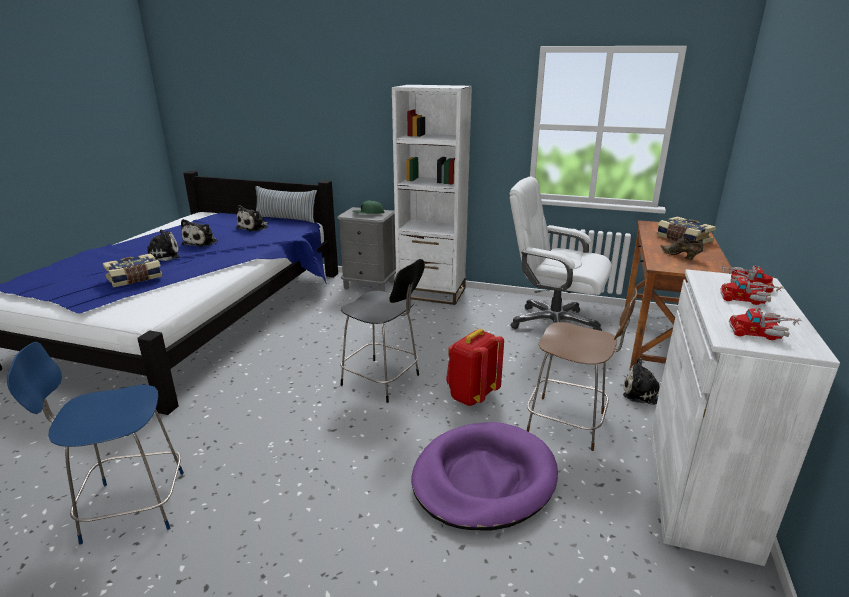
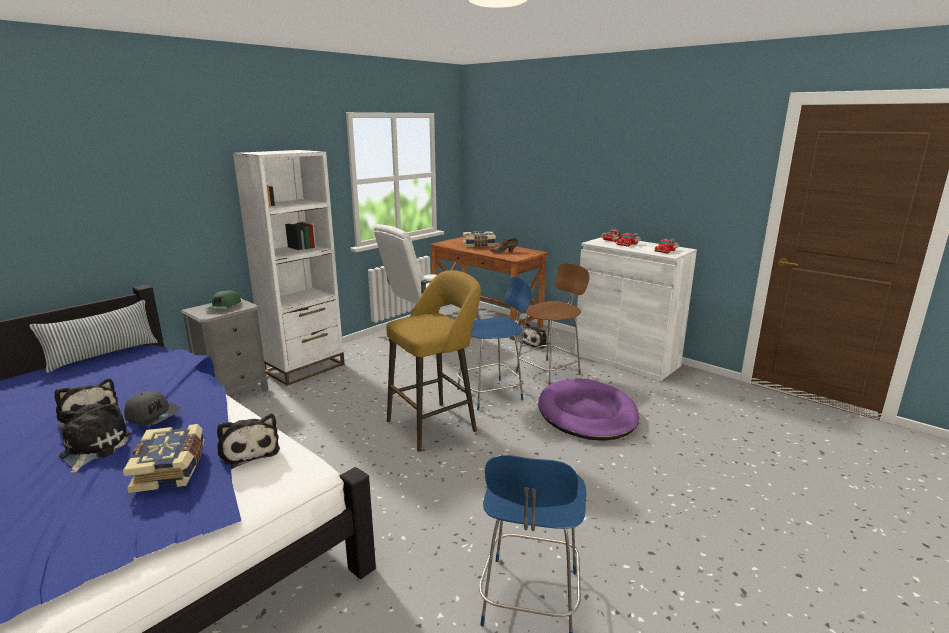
camera: 65 degrees left, 5 degrees down
plush toy [236,205,269,231] -> plush toy moved to [217,414,280,469]
black chair [340,259,425,403] -> yellow stool [386,270,481,452]
red backpack [446,329,504,406] -> blue chair [457,277,532,411]
none -> grey cap [124,391,180,426]

